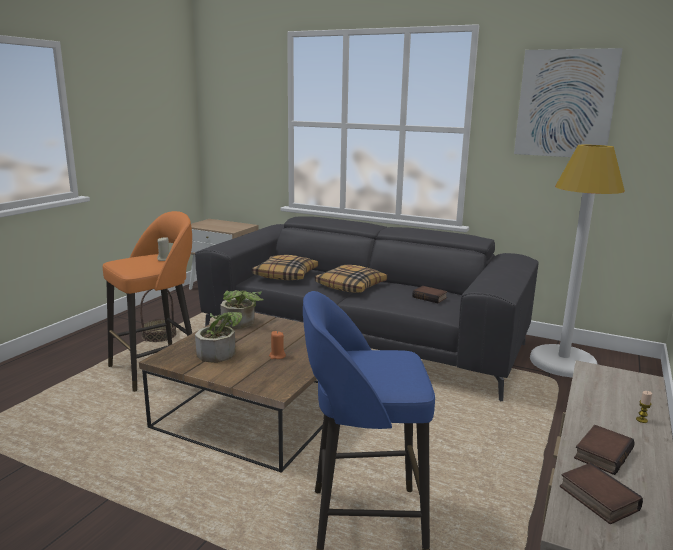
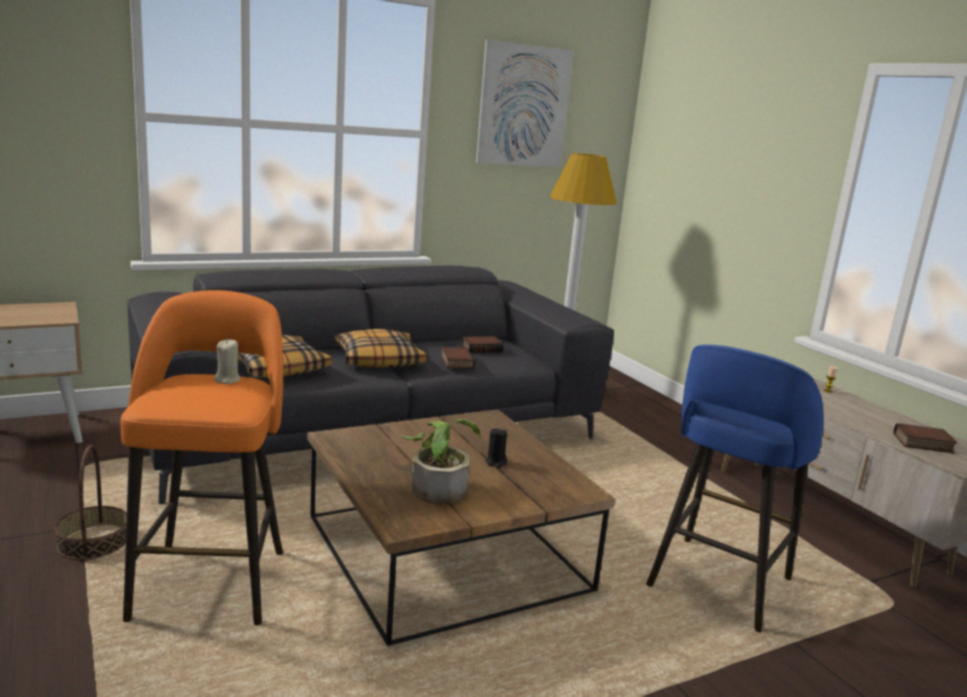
camera: 55 degrees left, 0 degrees up
potted plant [220,290,263,329] -> none
orange candle [269,331,286,359] -> black candle [485,428,507,468]
book [574,425,635,475] -> book moved to [441,347,475,369]

